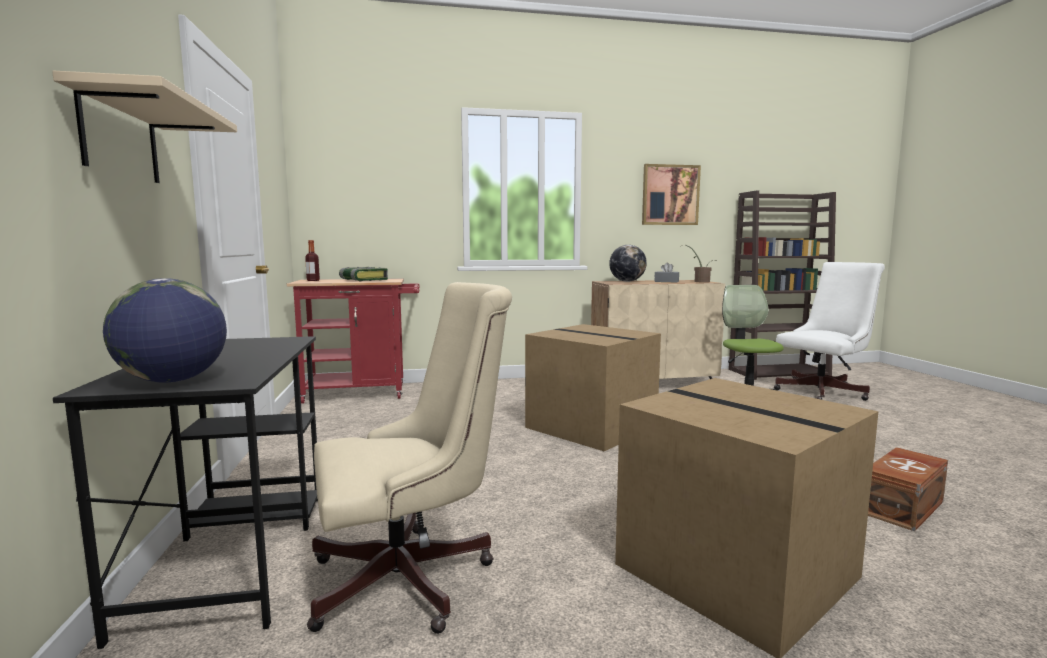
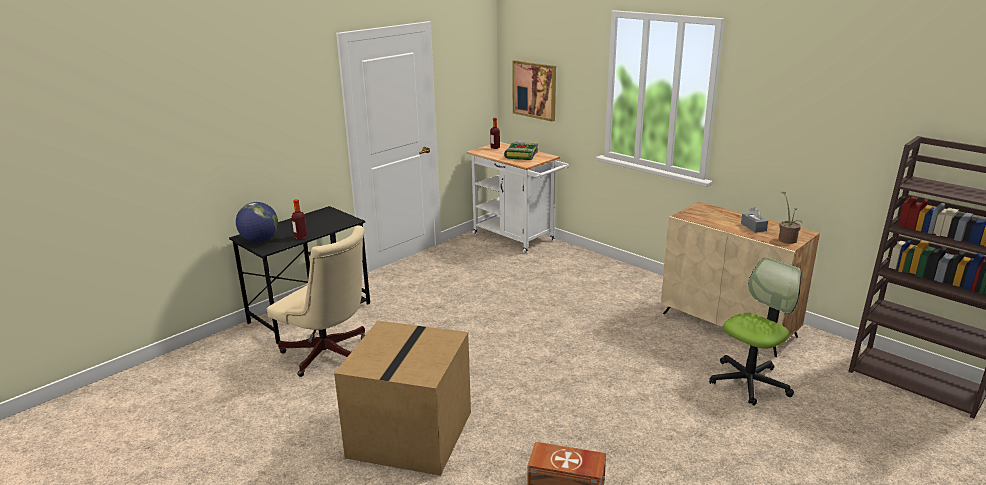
camera: 55 degrees right, 15 degrees up
beige shelf [52,71,237,183] -> none
red cart [287,278,420,404] -> white cart [466,142,569,254]
cardboard box [525,324,661,451] -> none
globe [609,245,647,282] -> none
picture [642,164,701,225] -> picture moved to [512,60,556,122]
white office chair [774,262,885,401] -> none
none -> bottle [292,199,307,239]

